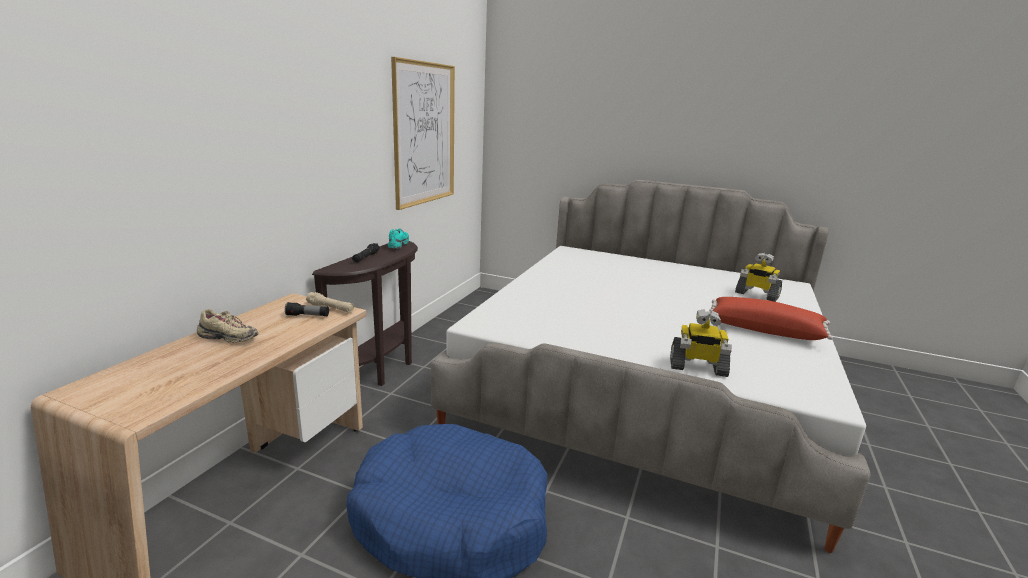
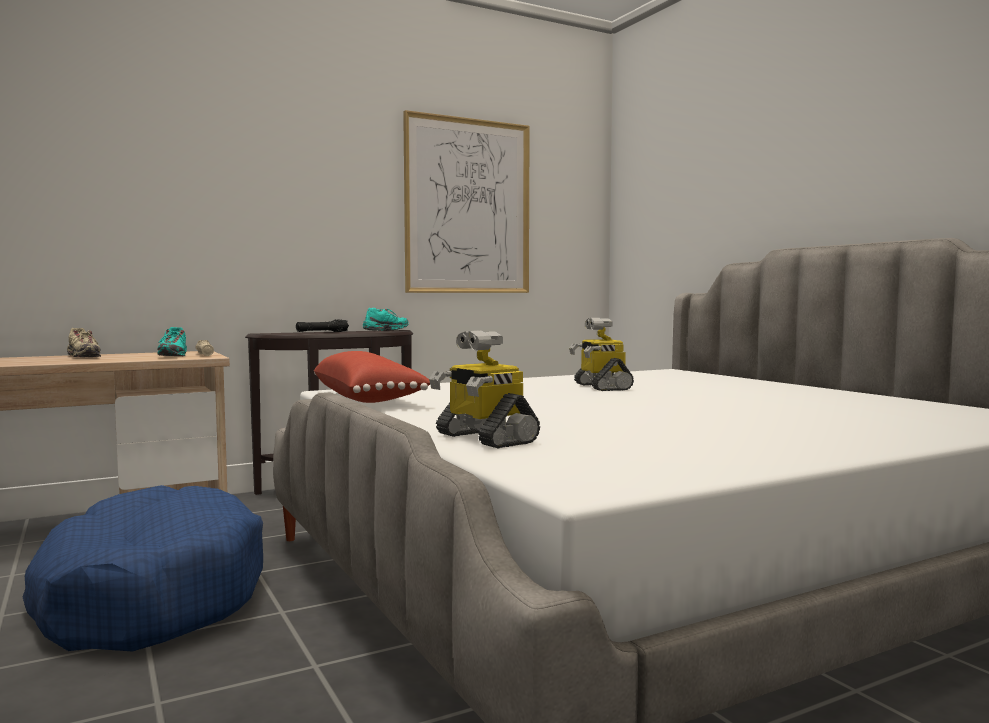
camera: 40 degrees right, 15 degrees down
flashlight [285,302,329,316] -> turquoise shoe [157,327,187,356]
red pillow [707,297,833,340] -> red pillow moved to [314,351,430,403]
toy robot [735,253,782,302] -> toy robot moved to [569,318,634,391]

